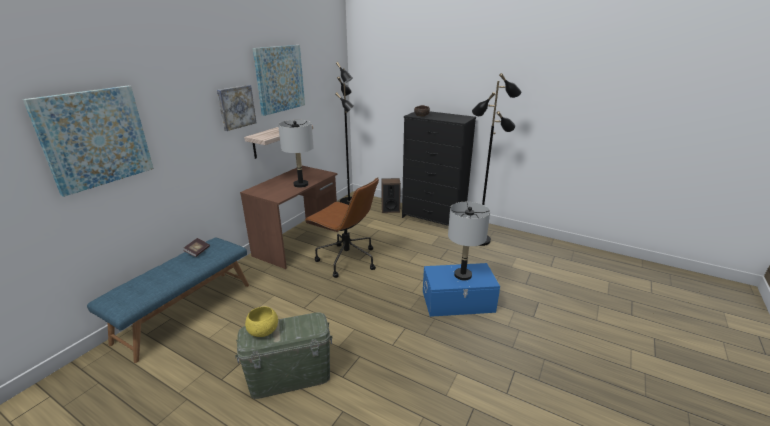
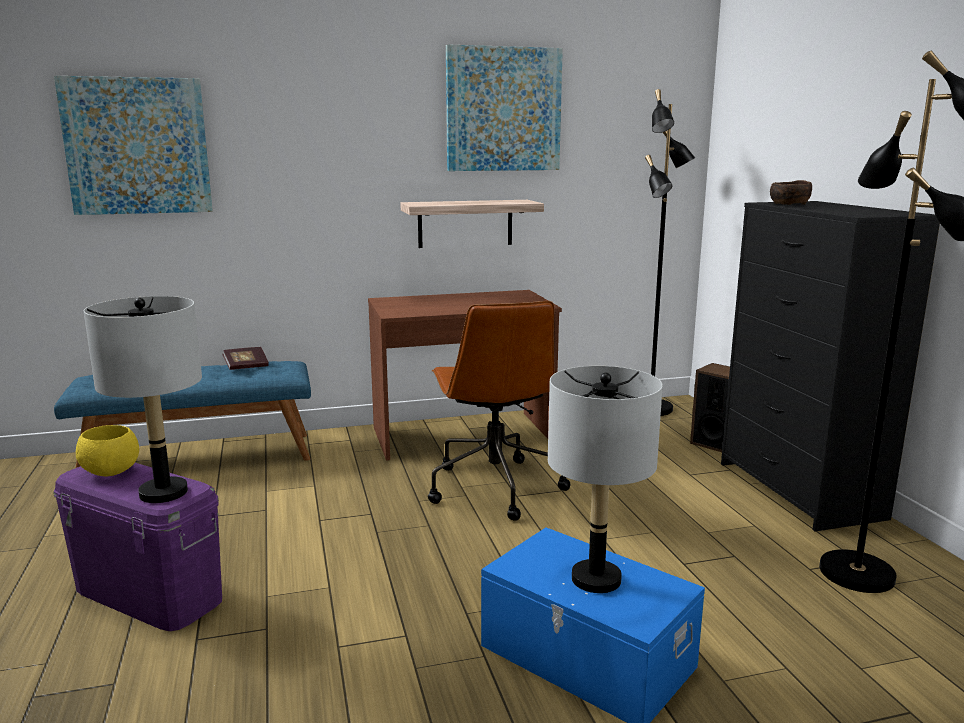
camera: 45 degrees right, 10 degrees down
picture [217,85,257,131] -> none
green storage box [235,312,333,399] -> purple storage box [54,463,222,631]
grey table lamp [278,120,314,188] -> grey table lamp moved to [83,296,202,503]

